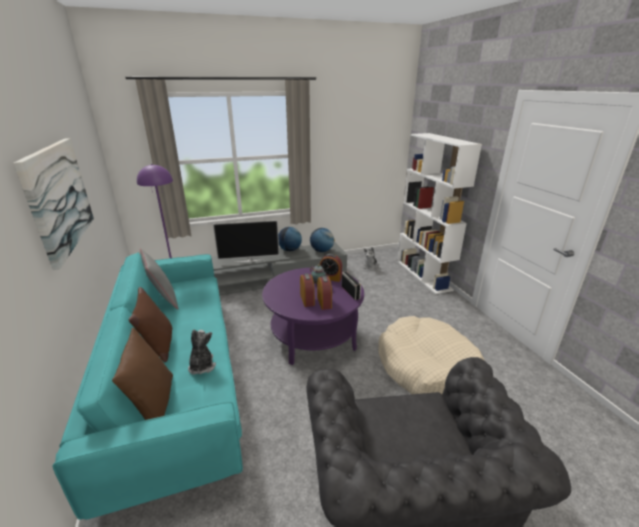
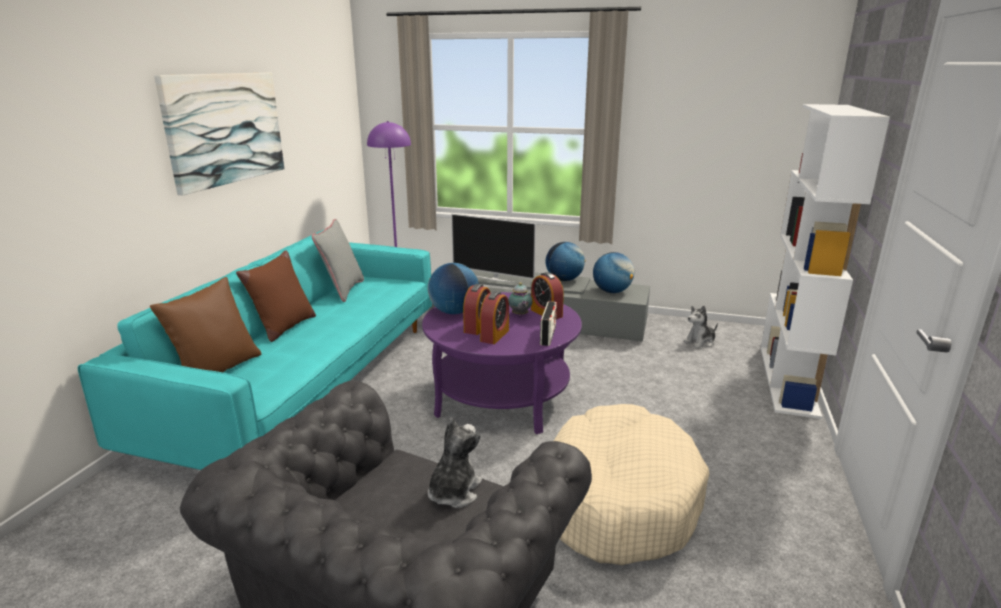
camera: 35 degrees right, 5 degrees down
plush toy [188,329,216,375] -> plush toy moved to [428,418,482,508]
none -> globe [428,263,479,314]

